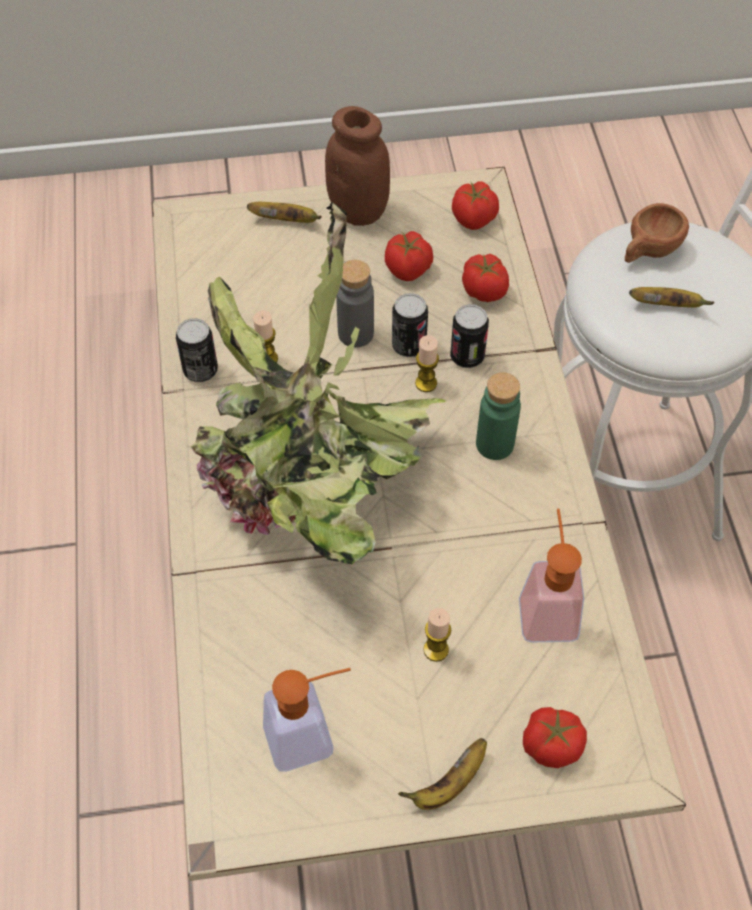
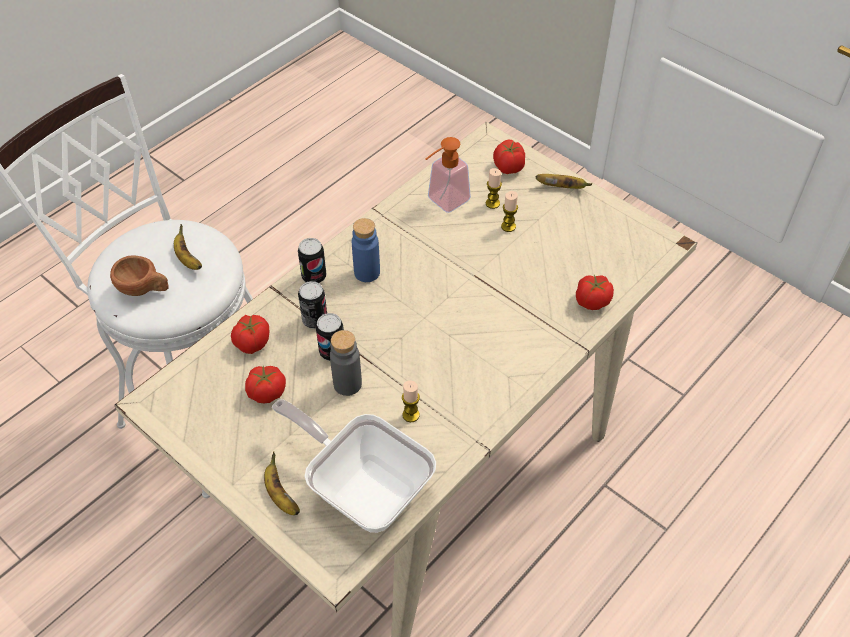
camera: 130 degrees left, 5 degrees down
can [176,318,218,382] -> can moved to [298,238,327,283]
potted plant [191,202,446,565] -> none
soap dispenser [263,668,351,772] -> none
brown jar [325,106,390,226] -> none
candle [415,335,439,392] -> candle moved to [486,168,502,209]
tomato [452,181,499,230] -> tomato moved to [576,275,614,310]
green bottle [476,372,521,460] -> blue bottle [352,218,380,282]
none -> frying pan [272,399,436,533]

